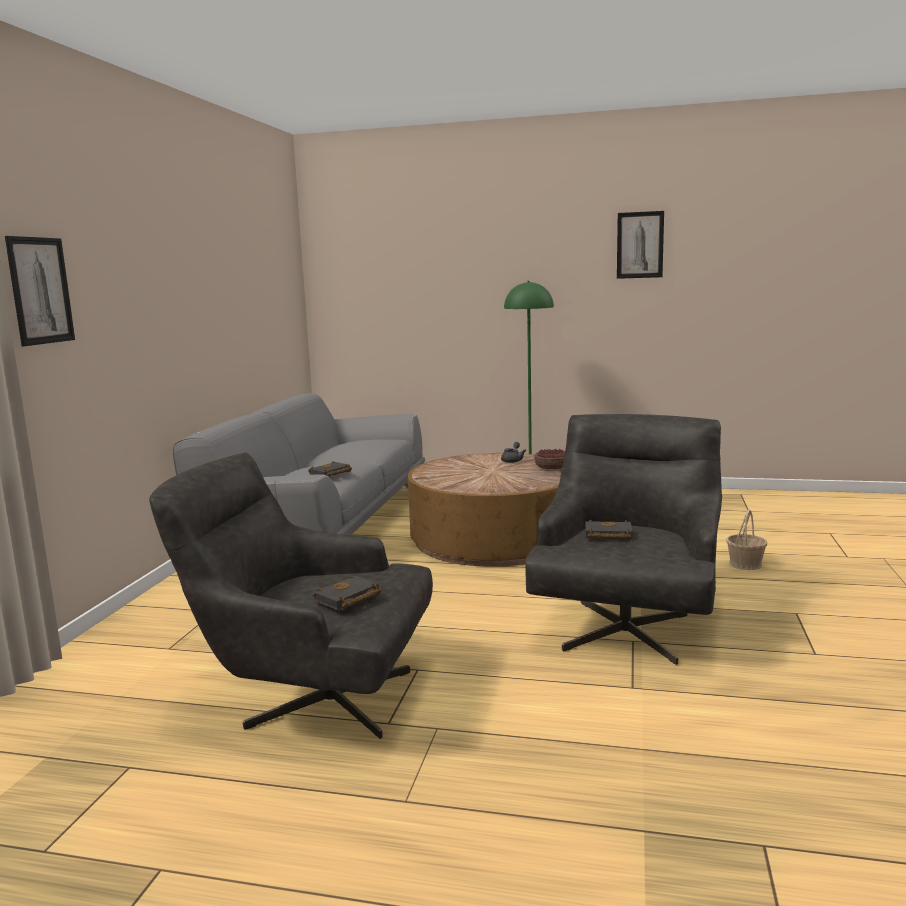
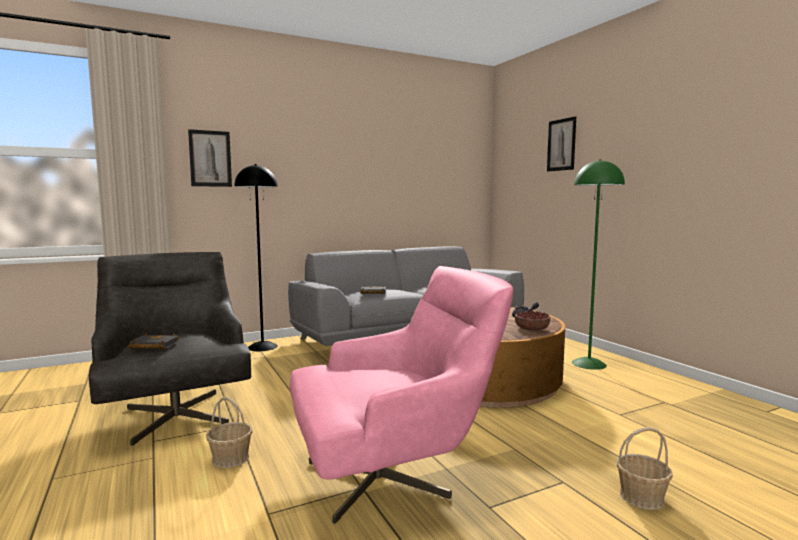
camera: 50 degrees right, 5 degrees down
grey armchair [525,414,722,665] -> pink armchair [290,266,513,524]
black book [585,519,633,540] -> none
picture [617,211,664,279] -> picture moved to [547,116,576,171]
none -> basket [206,397,253,468]
none -> black floor lamp [234,164,278,351]

